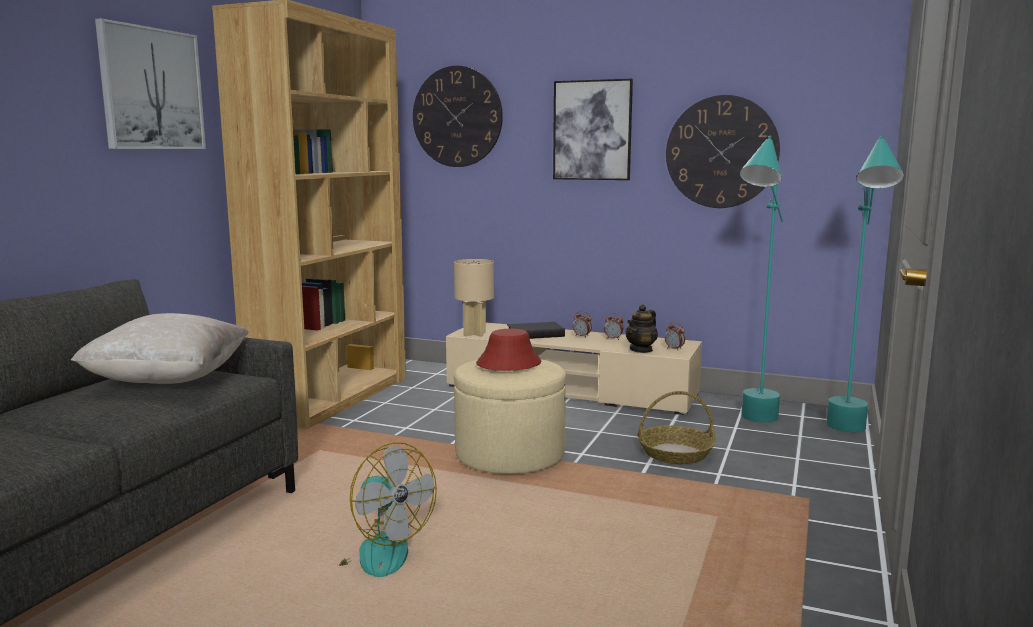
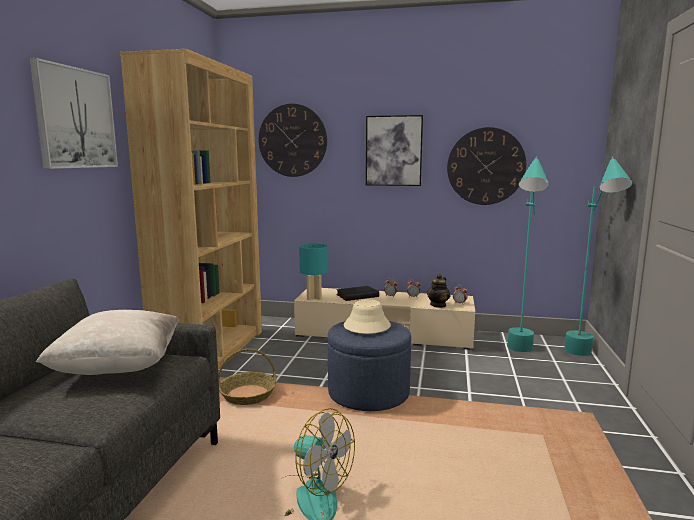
camera: 10 degrees left, 0 degrees up
beige table lamp [454,259,494,337] -> turquoise table lamp [299,243,328,300]
beige ottoman [454,359,566,474] -> blue ottoman [328,321,411,411]
red hat [476,329,541,371] -> beige hat [344,299,391,334]
basket [638,391,715,464] -> basket moved to [218,349,276,405]

